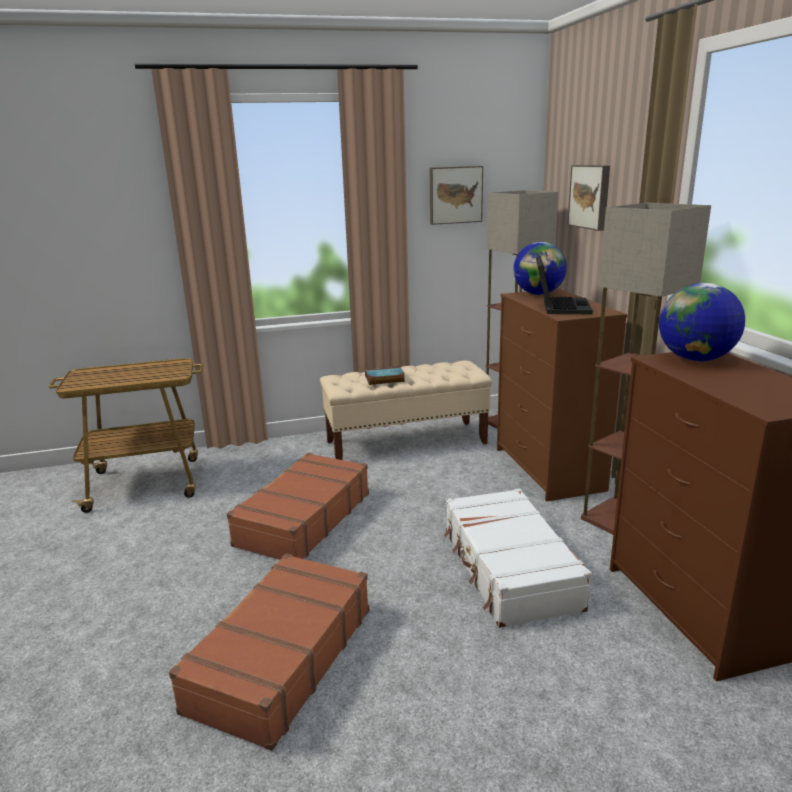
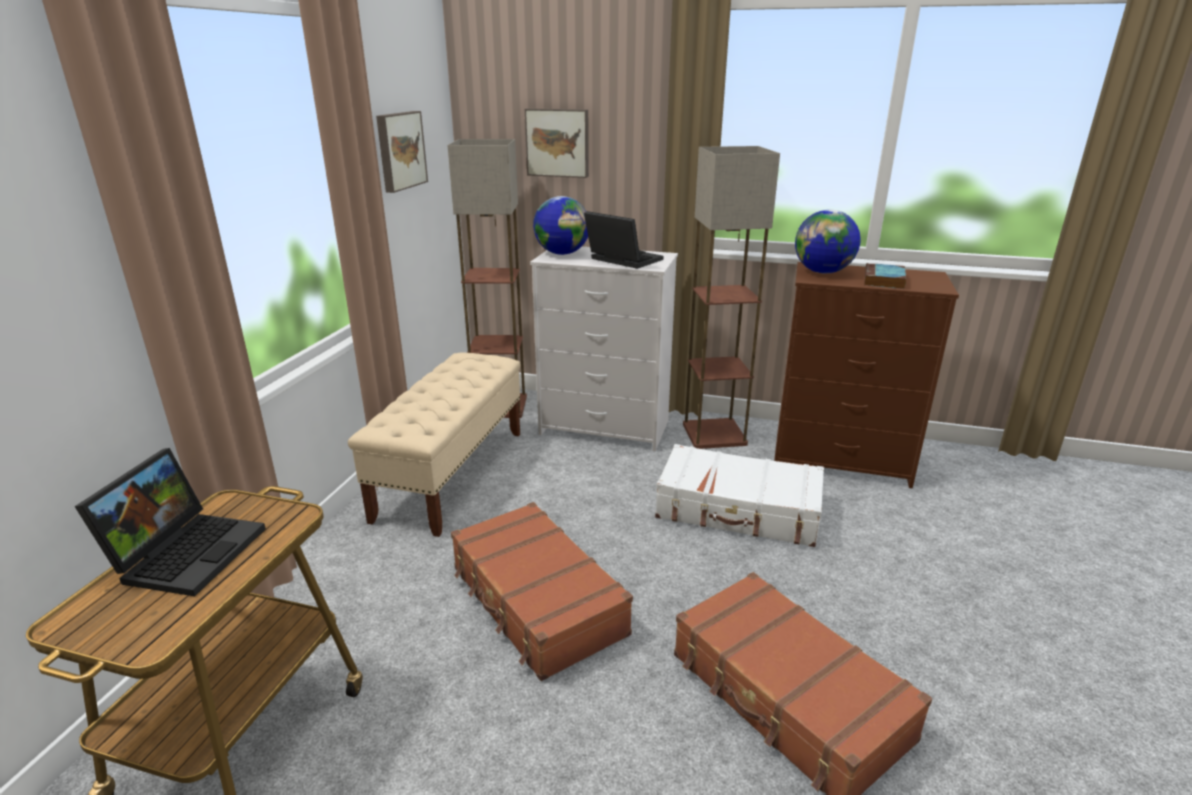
camera: 60 degrees left, 5 degrees up
book [365,366,405,385] -> book moved to [864,263,906,289]
brown dresser [497,289,627,502] -> white dresser [530,247,678,451]
none -> laptop [75,448,266,596]

